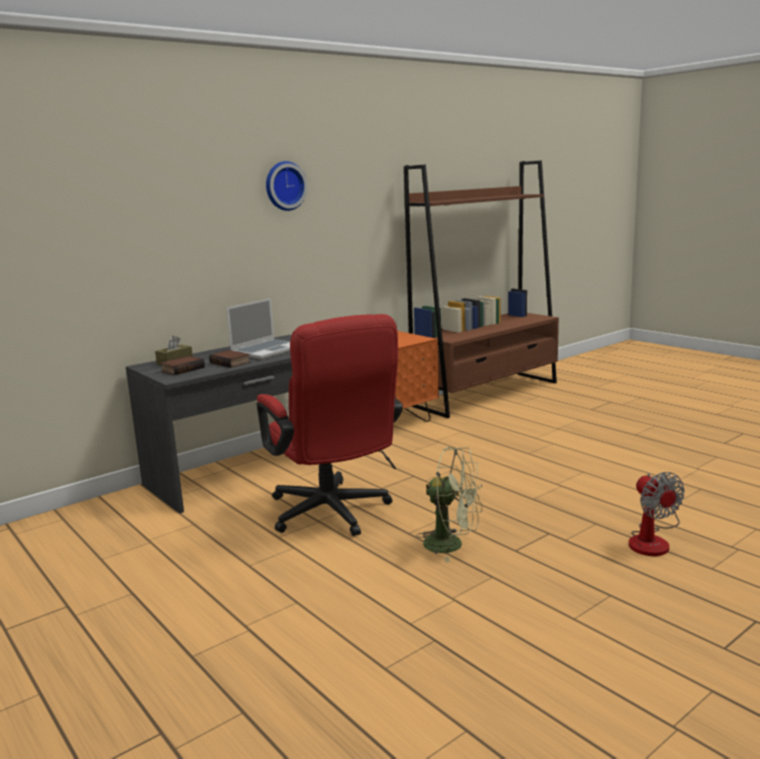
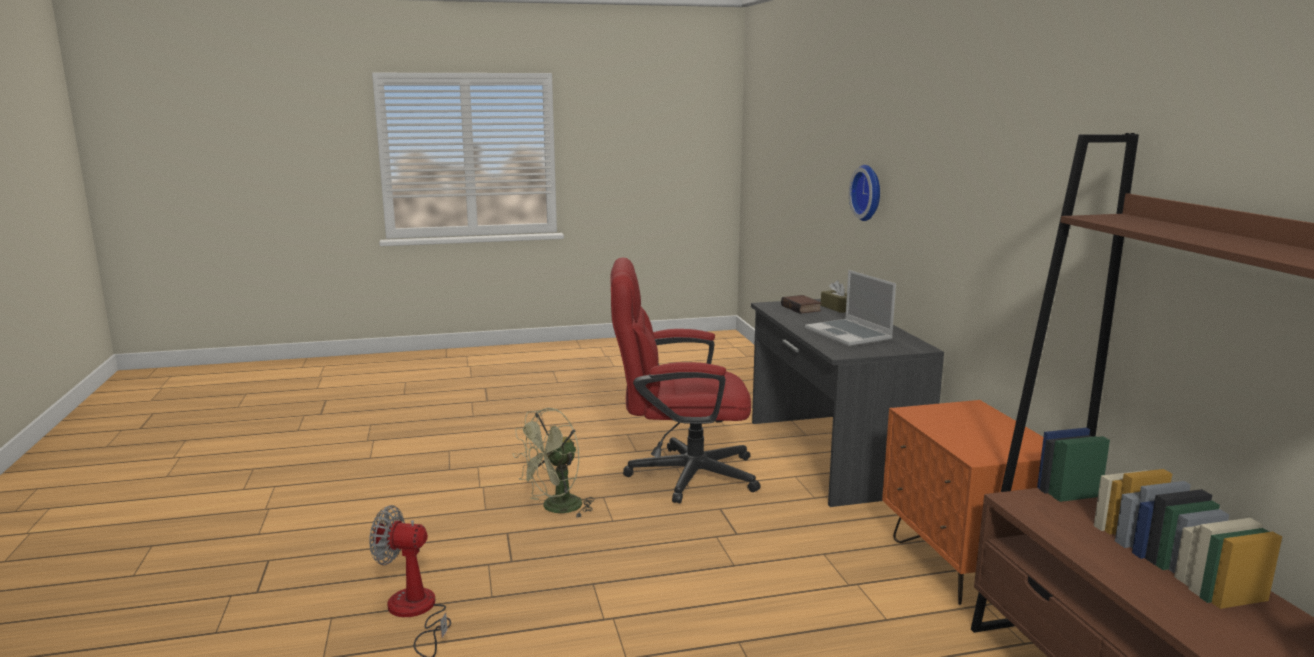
camera: 115 degrees right, 0 degrees up
book [209,350,250,368] -> none
wall clock [266,161,308,211] -> wall clock moved to [849,165,880,221]

